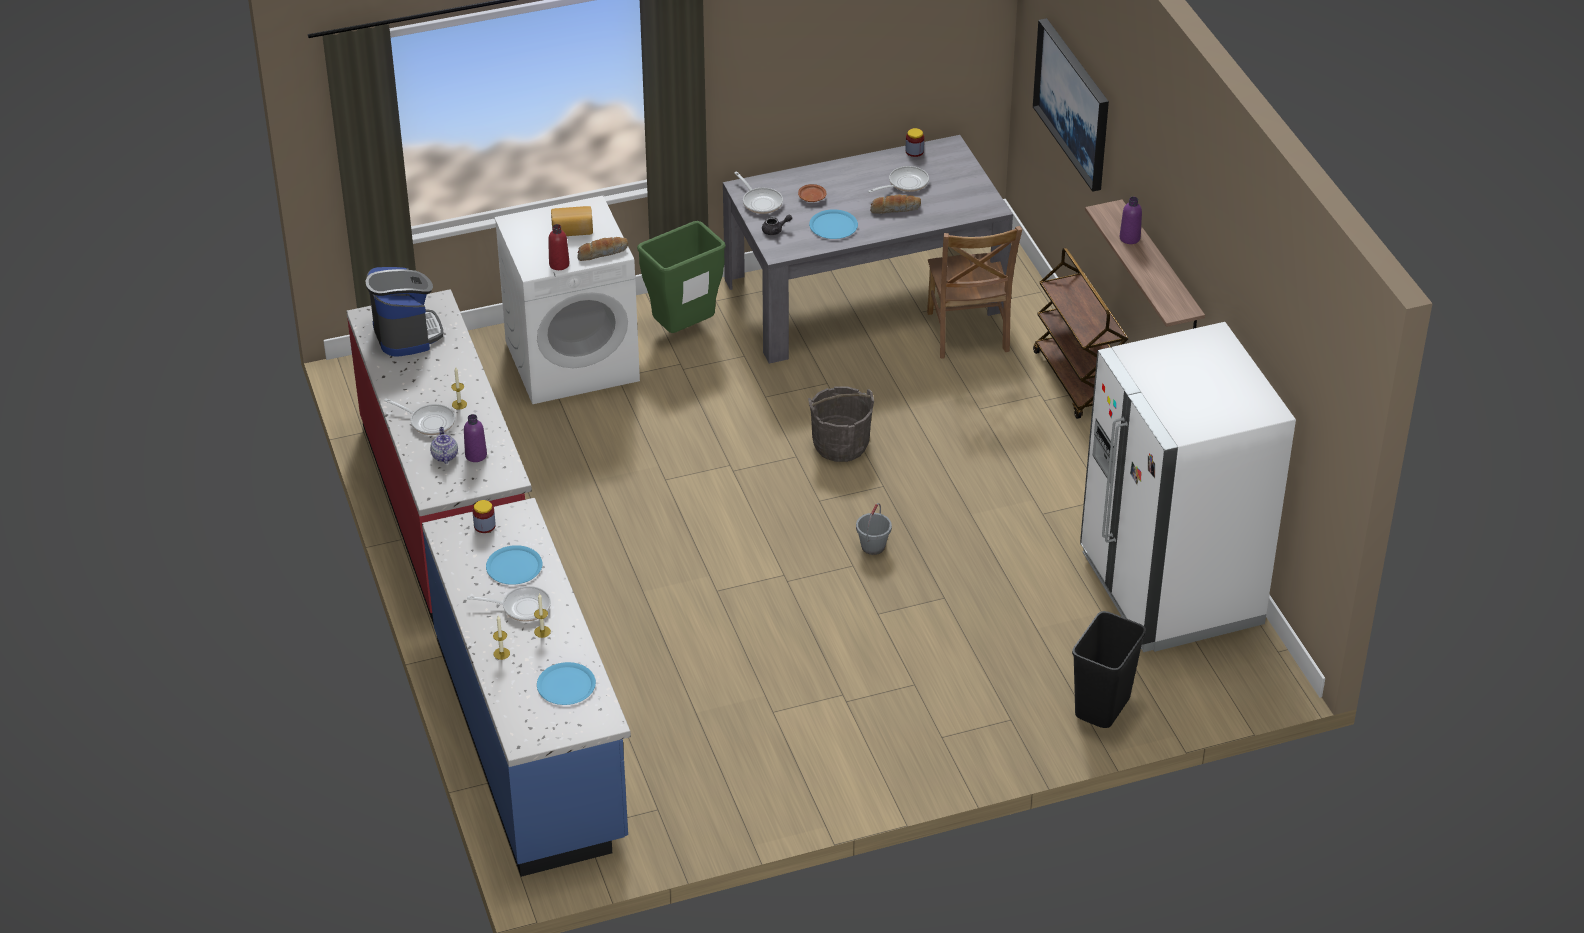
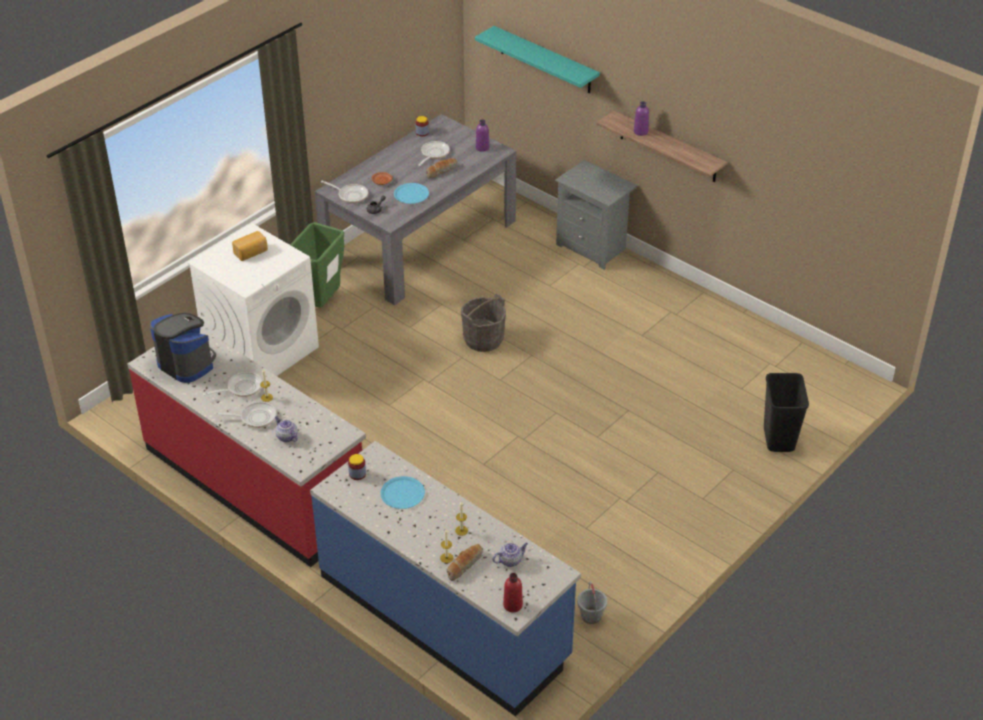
camera: 30 degrees left, 0 degrees up
purple bottle [464,414,487,462] -> purple bottle moved to [476,119,489,152]
frying pan [467,586,551,622] -> frying pan moved to [203,372,262,397]
blue plate [537,662,596,705] -> teapot [493,543,528,567]
red bottle [548,224,569,270] -> red bottle moved to [503,573,523,612]
bread [577,237,628,261] -> bread moved to [447,544,483,581]
grey bucket [856,503,892,555] -> grey bucket moved to [577,582,607,624]
brown chair [927,226,1023,359] -> none
picture [1033,18,1109,192] -> turquoise shelf [475,26,600,93]
brown cart [1033,248,1128,419] -> grey nightstand [555,160,638,270]
white fridge [1080,322,1296,652] -> none

